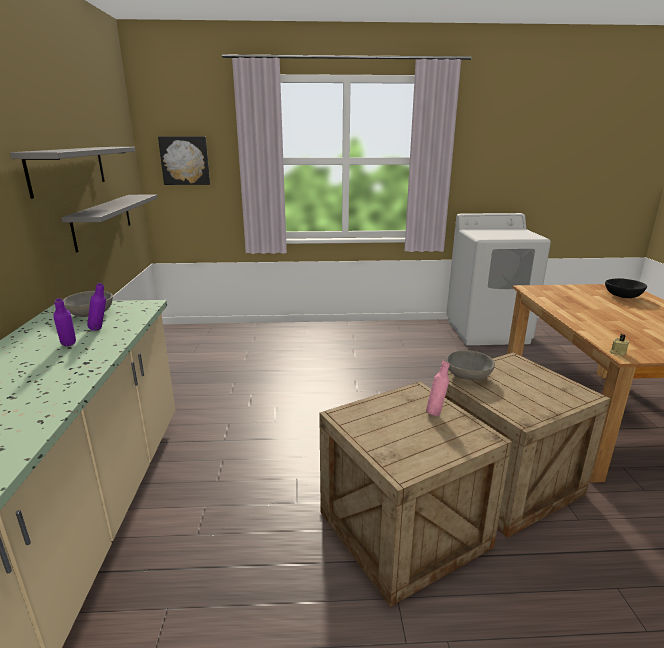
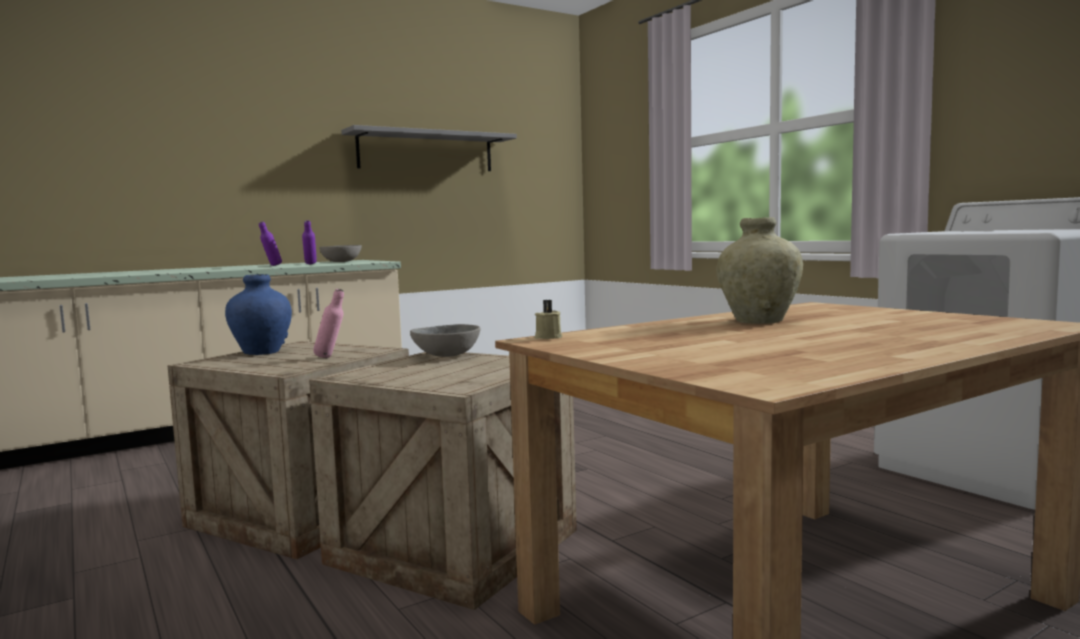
camera: 60 degrees right, 15 degrees down
grey shelf [61,195,157,252] -> none
picture [158,137,210,185] -> none
black bowl [605,278,647,298] -> none
none -> blue vase [225,274,292,355]
none -> beige vase [717,217,803,324]

